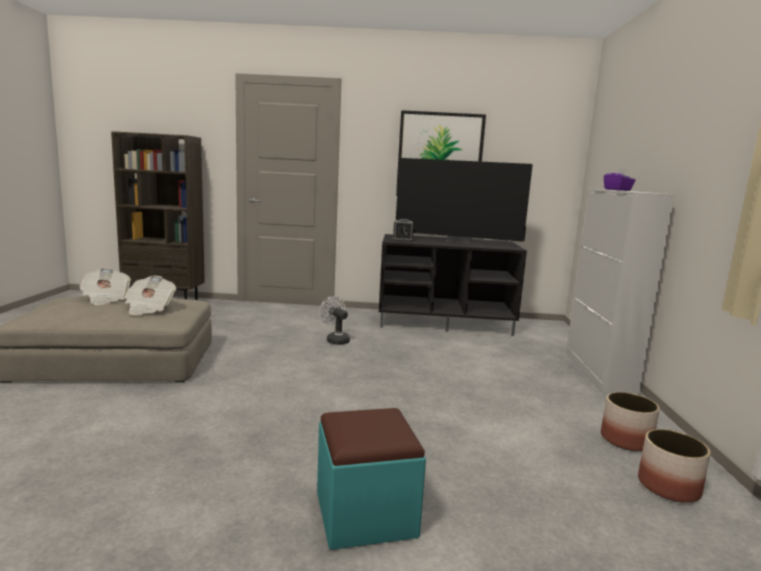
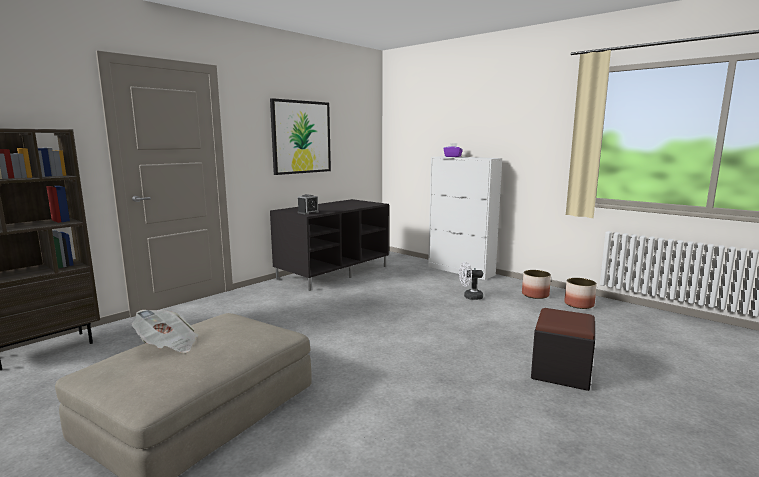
camera: 50 degrees left, 0 degrees up
newspaper [124,276,176,315] -> none
turquoise ottoman [317,408,426,550] -> black ottoman [531,308,595,391]
white fan [320,296,350,345] -> white fan moved to [459,262,483,300]
television [396,158,533,244] -> none

